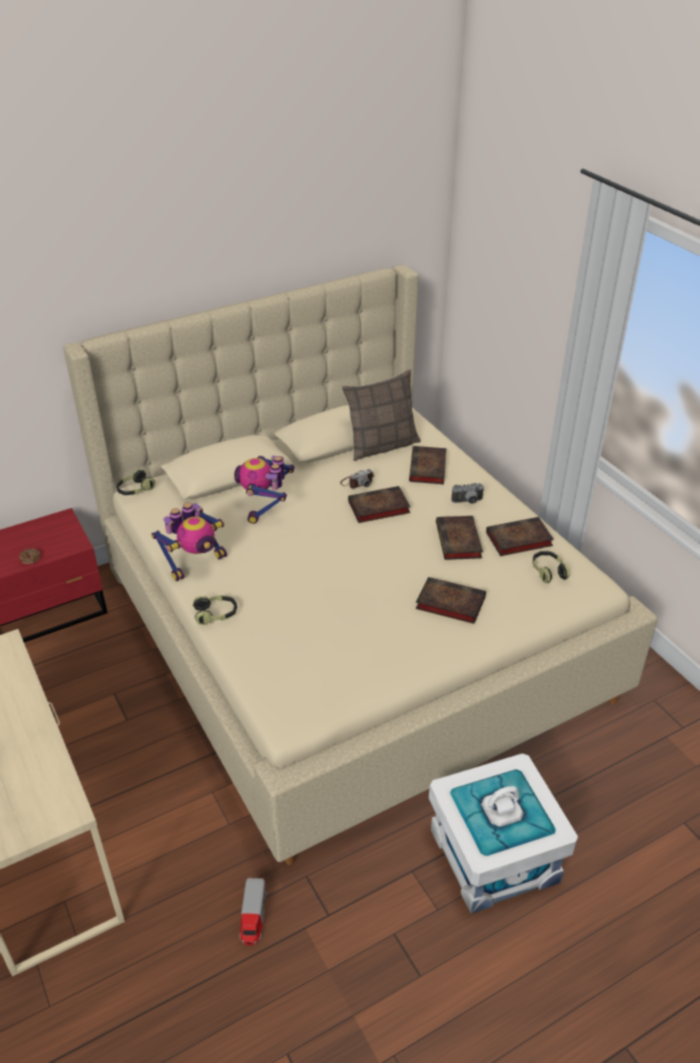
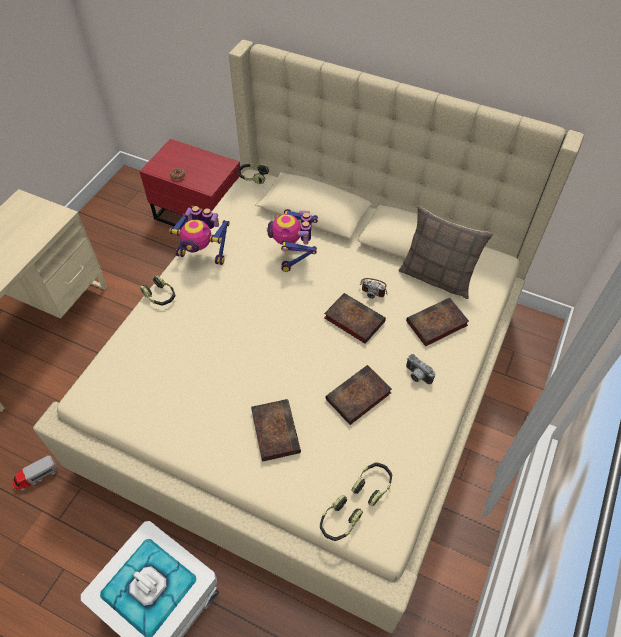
camera: 55 degrees right, 15 degrees up
toy robot [234,456,295,524] -> toy robot turned 60 degrees counterclockwise [267,209,318,272]
book [486,517,554,556] -> none
none -> headphones [320,495,363,541]

